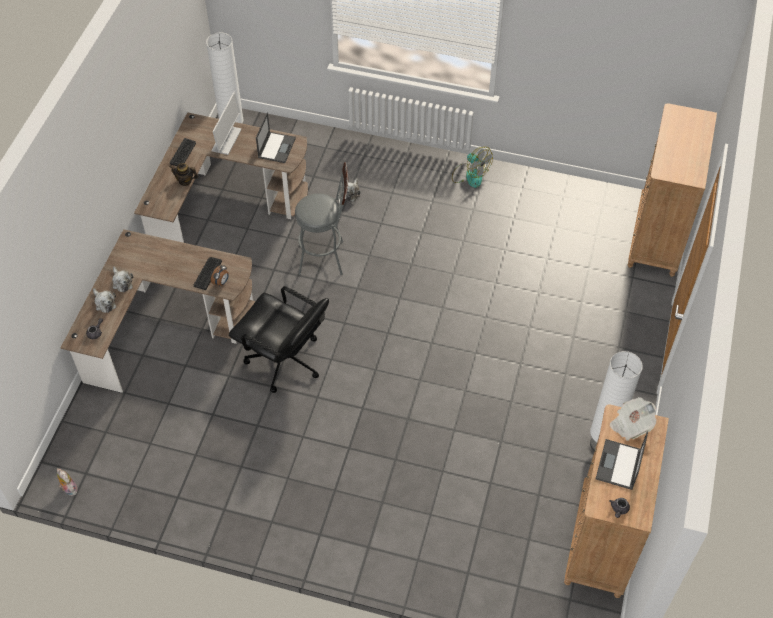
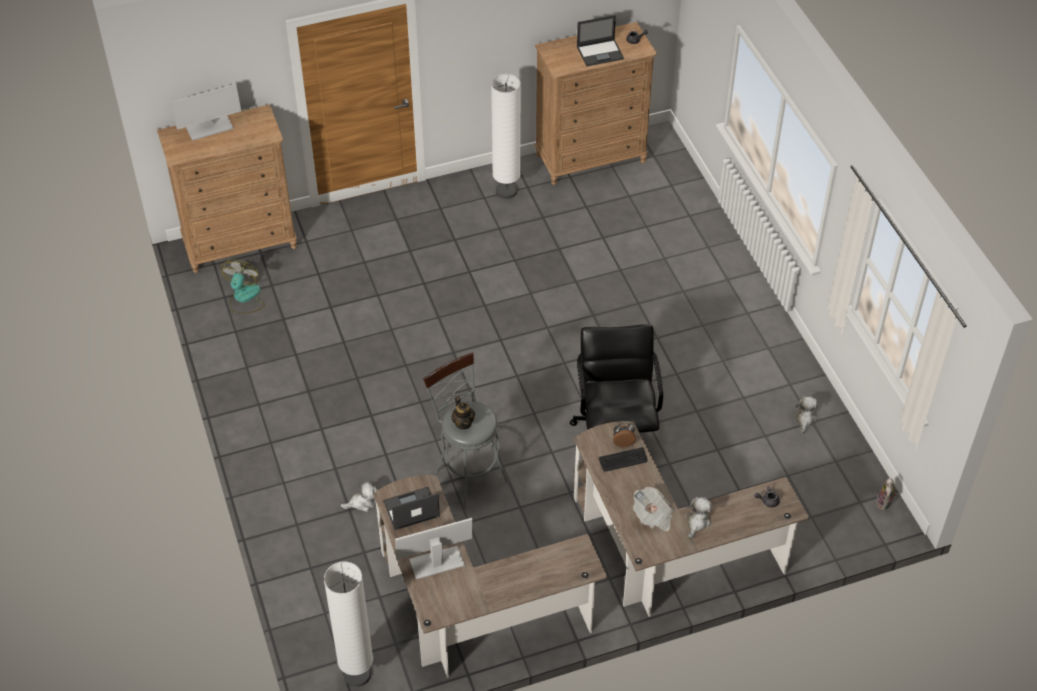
camera: 125 degrees left, 5 degrees down
plush toy [93,288,116,313] -> plush toy moved to [795,396,818,434]
teapot [169,163,198,186] -> teapot moved to [451,396,475,430]
keyboard [170,138,196,166] -> none
fan [452,147,493,188] -> fan moved to [221,260,265,313]
newspaper [610,397,657,441] -> newspaper moved to [633,487,674,531]
none -> monitor [171,84,241,141]

